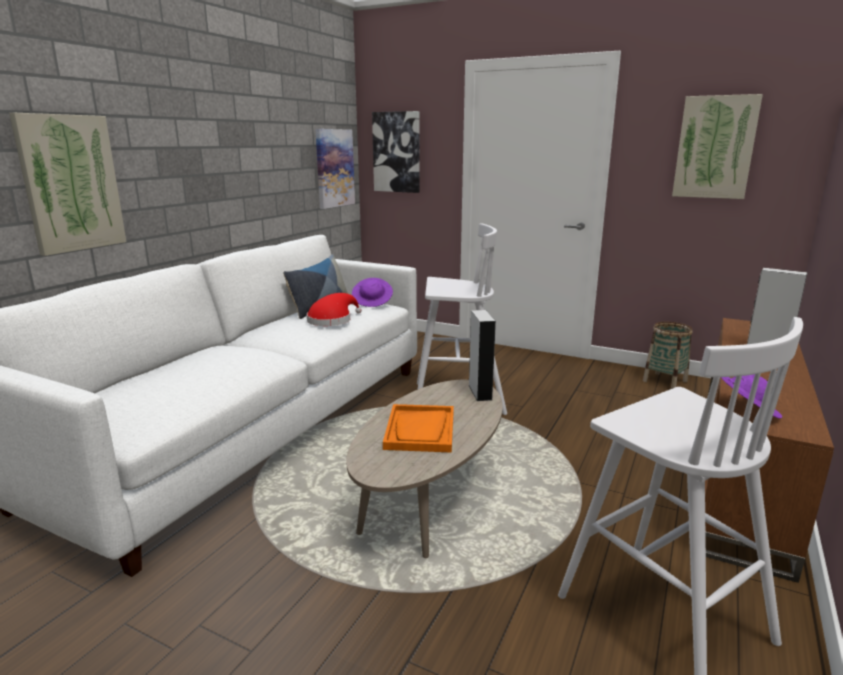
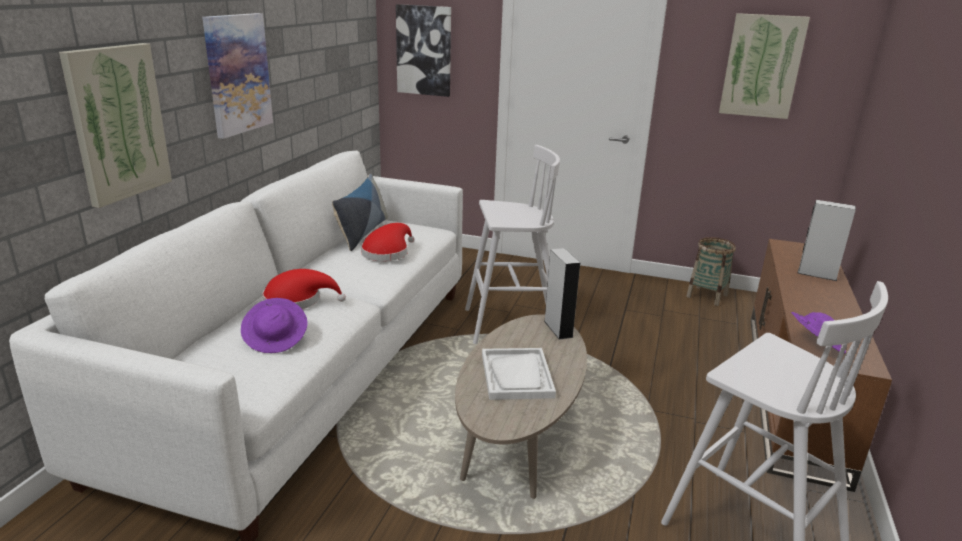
camera: 10 degrees left, 5 degrees up
picture [316,129,355,209] -> picture moved to [202,13,273,139]
purple hat [352,278,393,307] -> purple hat moved to [241,298,308,353]
orange tray [383,404,454,453] -> white tray [482,348,556,400]
none -> red hat [262,269,346,309]

